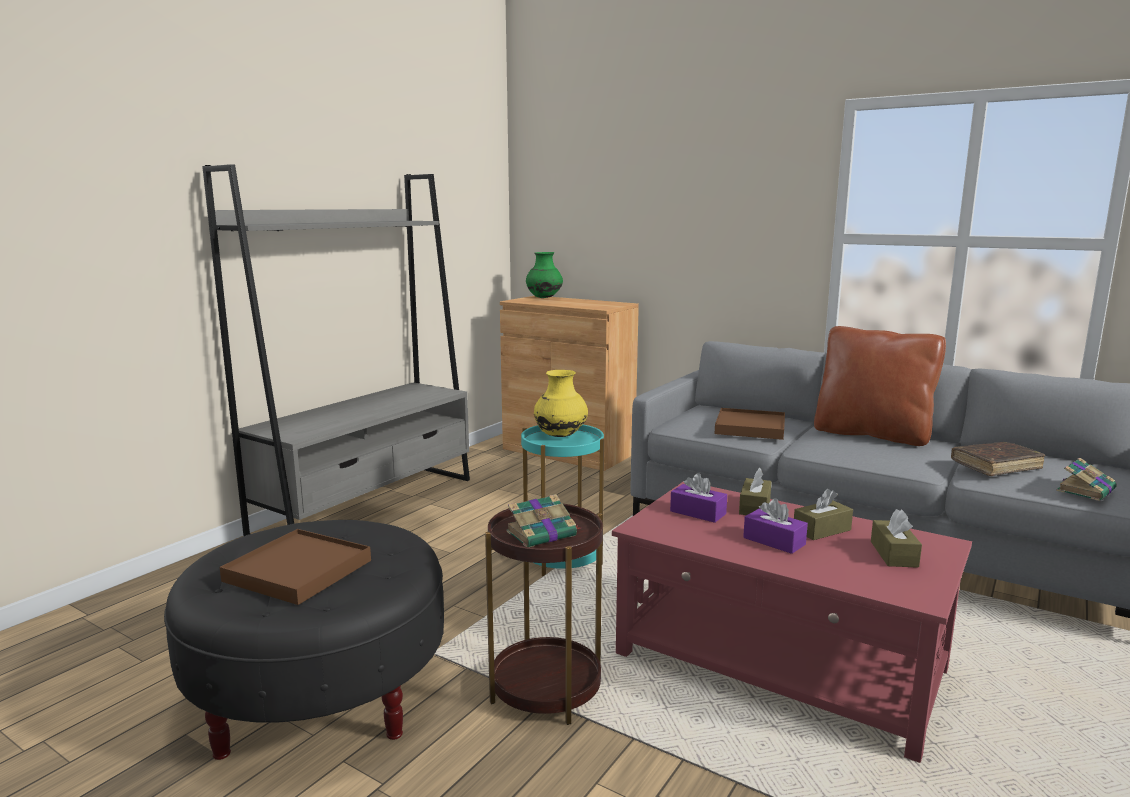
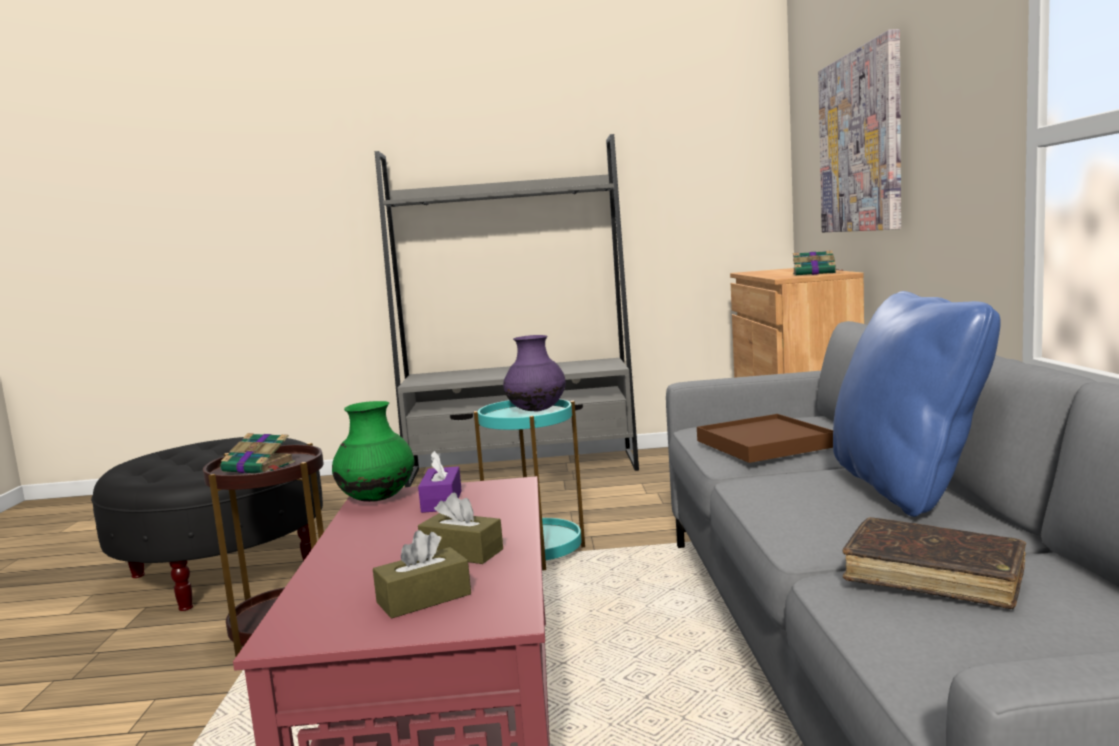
camera: 55 degrees right, 5 degrees down
brown tray [220,529,371,605] -> none
green vase [526,252,563,298] -> green vase moved to [332,401,414,502]
yellow vase [534,370,588,437] -> purple vase [503,335,566,411]
brown tissue box [739,468,772,515] -> none
purple tissue box [743,498,808,554] -> none
brown pillow [814,326,946,446] -> blue pillow [833,291,1001,517]
book [1056,457,1117,501] -> book moved to [793,250,841,276]
none -> picture [818,29,901,232]

